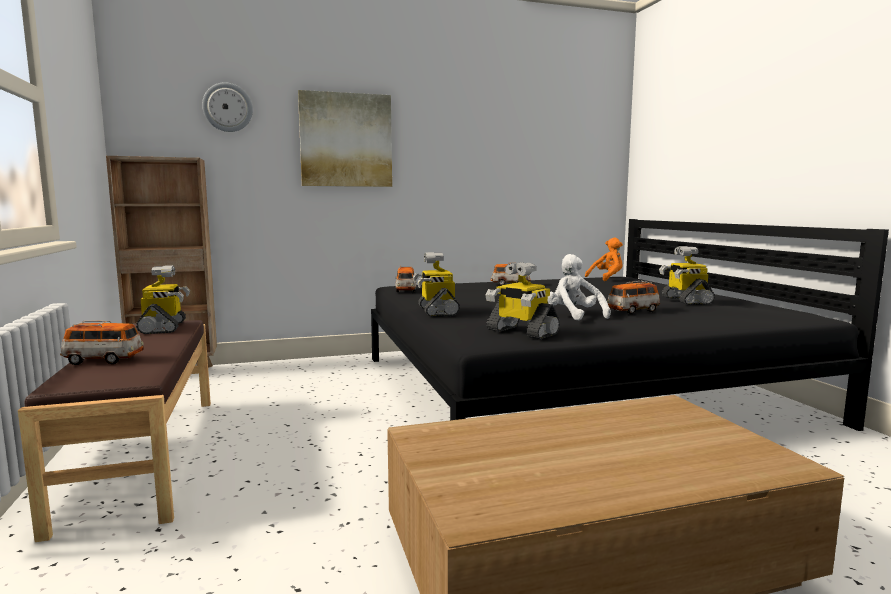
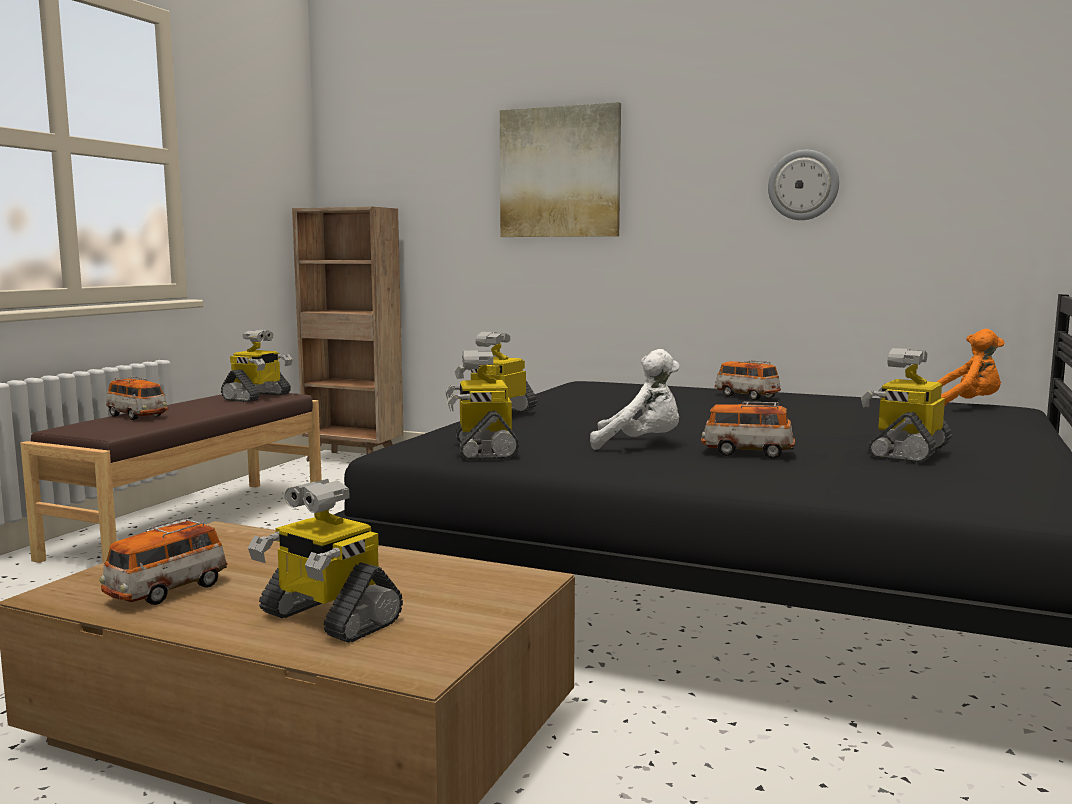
camera: 40 degrees right, 0 degrees up
wall clock [202,82,253,132] -> wall clock moved to [768,150,839,220]
toy car [395,266,416,292] -> toy car moved to [99,517,228,605]
white plush toy [548,254,611,321] -> white plush toy turned 90 degrees clockwise [590,349,680,450]
none -> toy robot [248,479,403,643]

